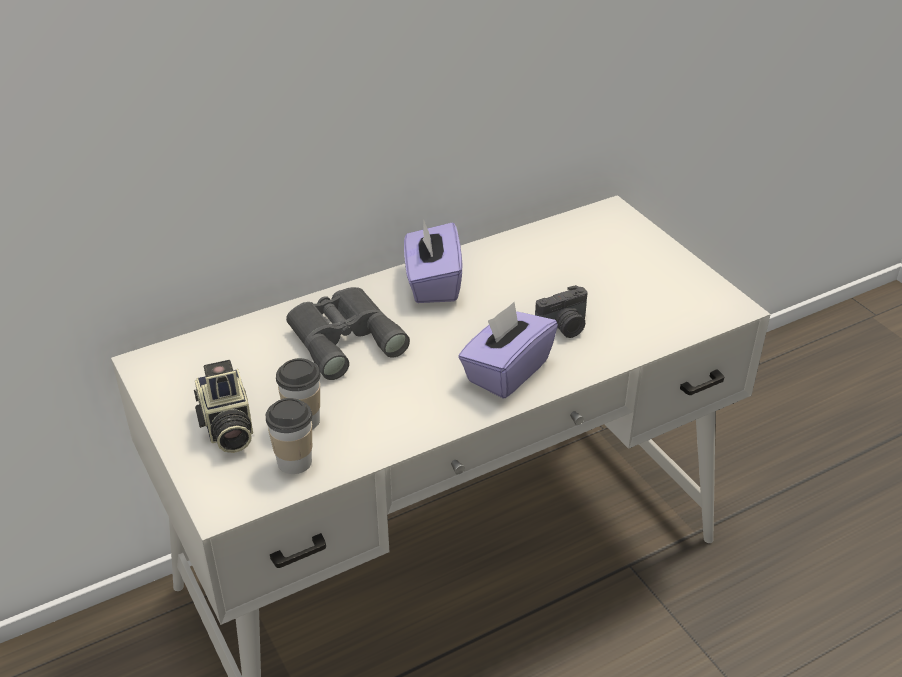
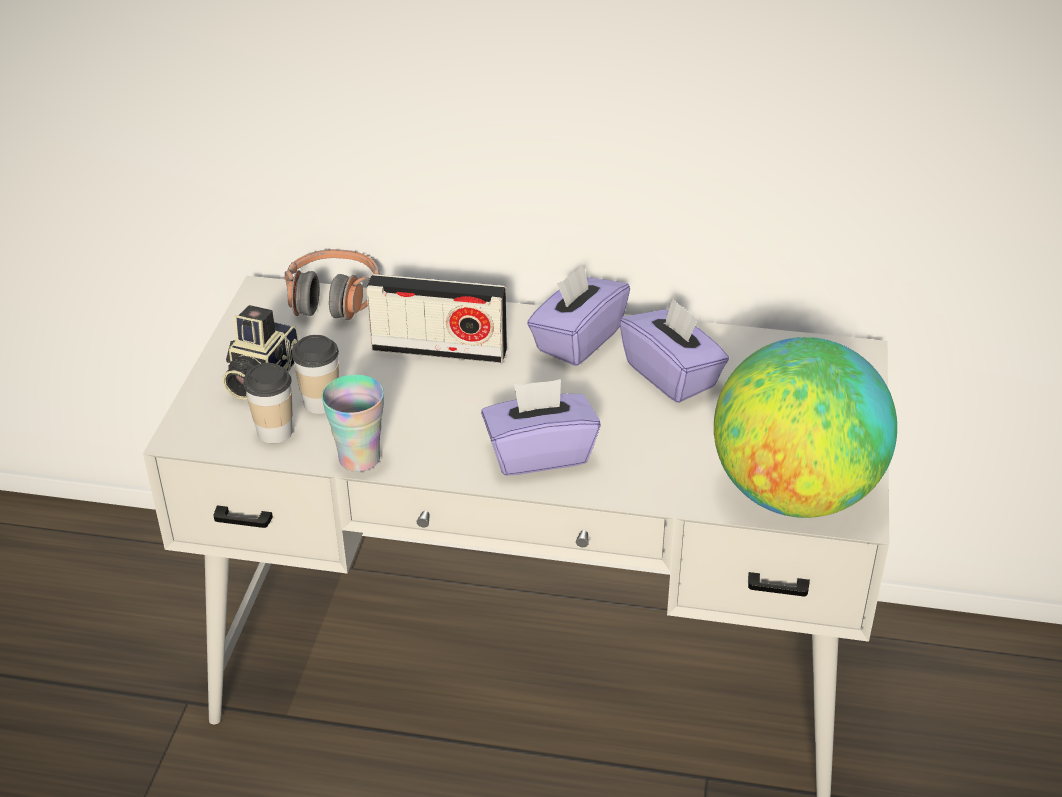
camera: 40 degrees right, 0 degrees up
grey binoculars [286,287,410,380] -> radio [366,274,507,363]
camera [535,285,588,338] -> none
none -> headphones [285,249,380,320]
none -> cup [322,375,384,472]
none -> purple tissue box [619,298,729,403]
none -> globe [714,337,897,518]

